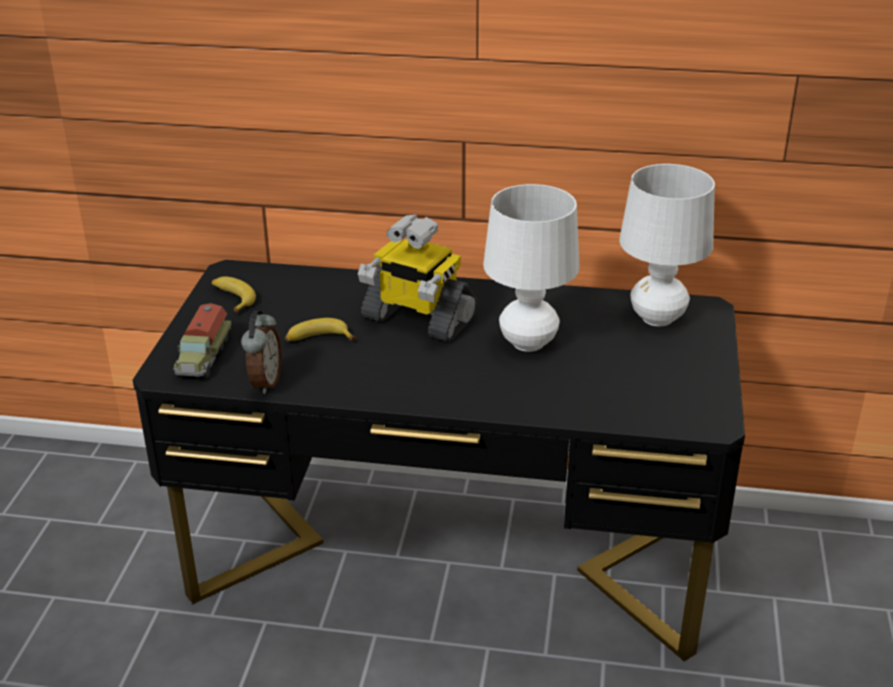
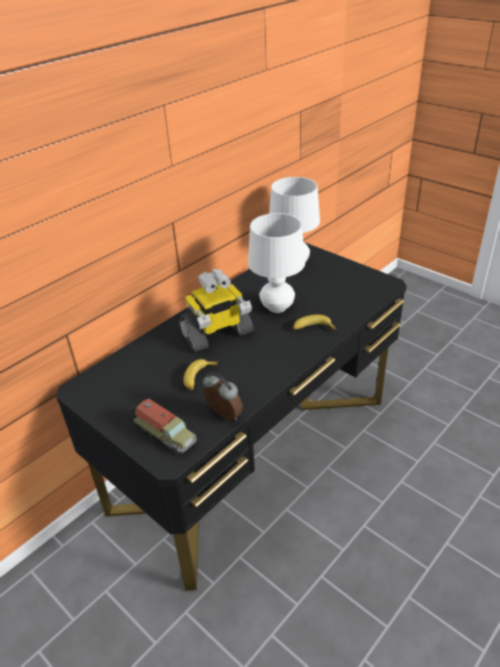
camera: 55 degrees left, 5 degrees up
banana [212,276,256,313] -> banana moved to [293,315,337,330]

